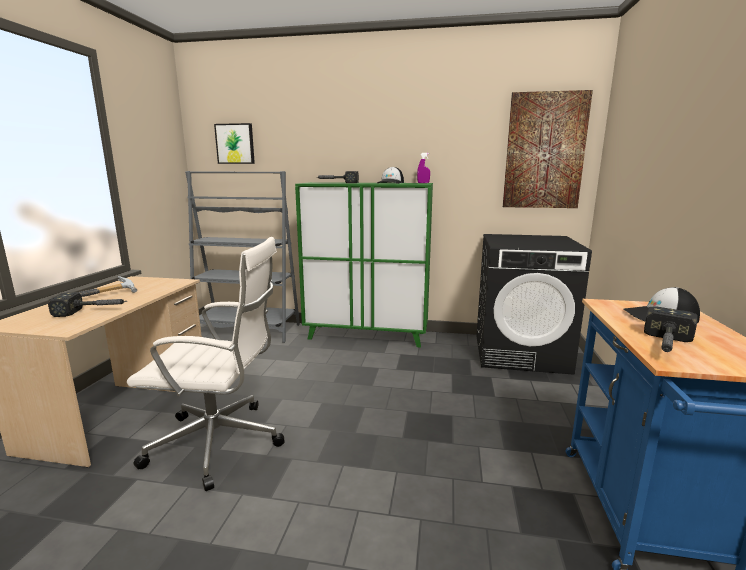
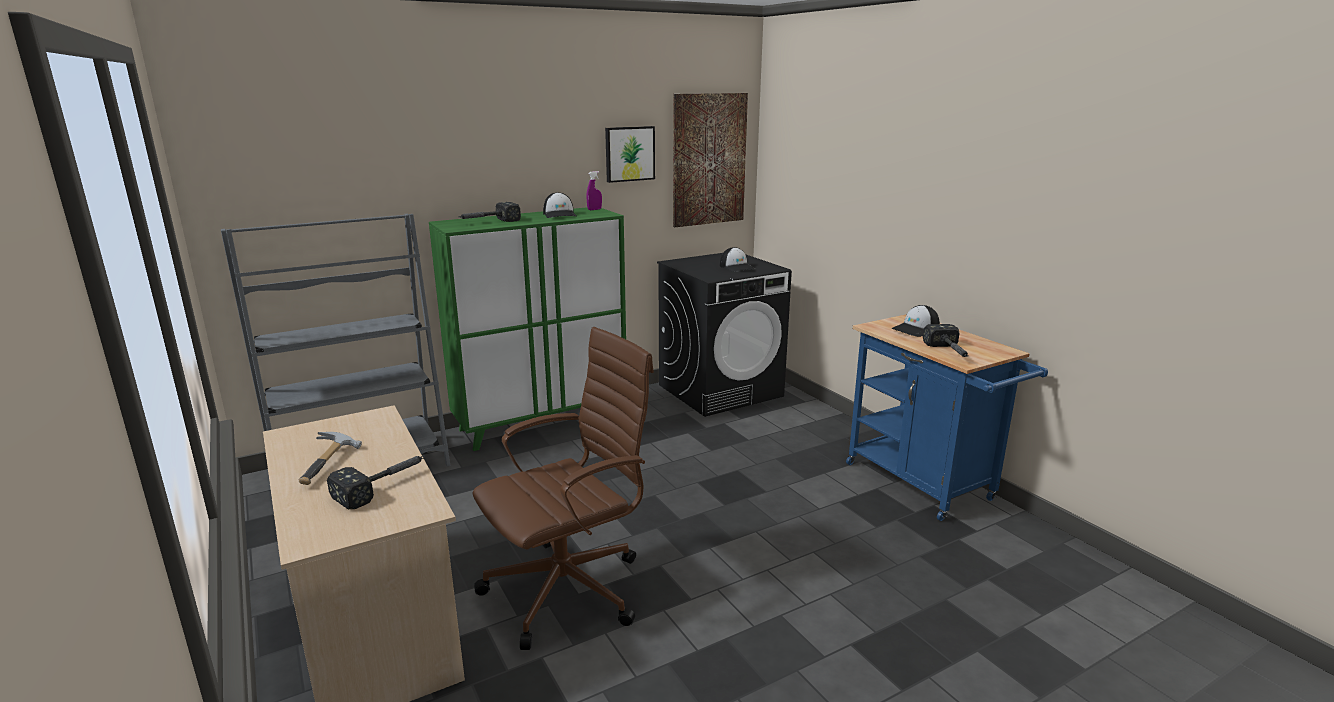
camera: 40 degrees left, 5 degrees up
white office chair [127,237,285,491] -> brown office chair [473,327,654,650]
picture [214,123,255,164] -> picture moved to [605,126,655,183]
none -> cap [720,247,755,272]

